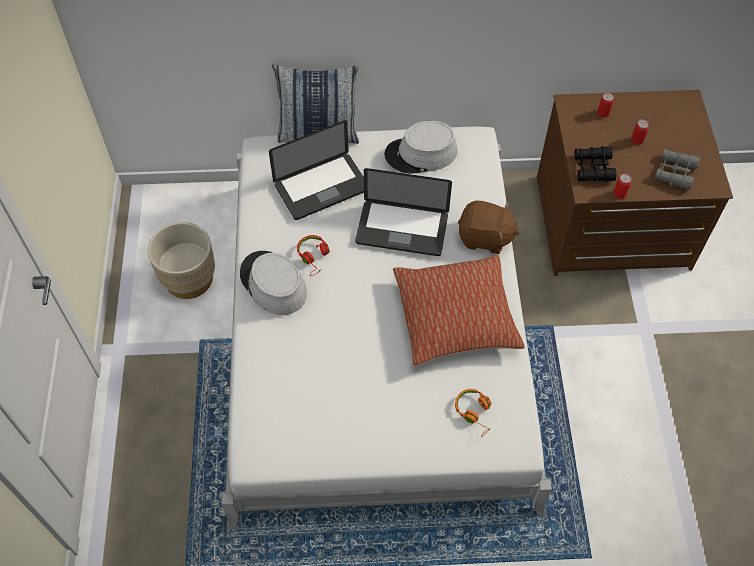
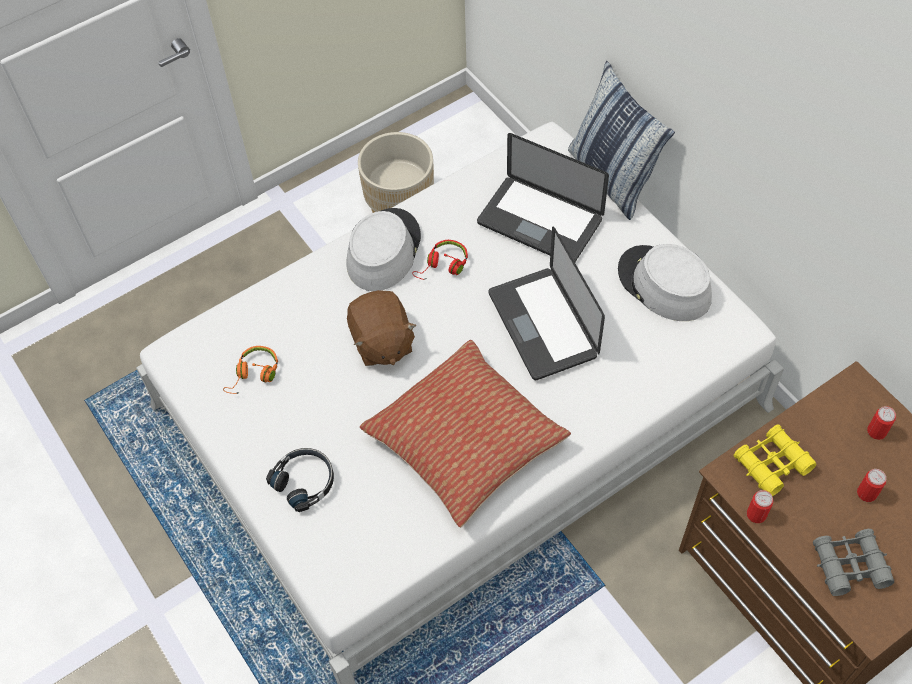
camera: 60 degrees right, 0 degrees up
orange headphones [455,389,491,437] -> orange headphones moved to [223,346,278,394]
brown plush toy [458,200,520,254] -> brown plush toy moved to [347,290,417,366]
black binoculars [575,146,616,183] -> yellow binoculars [734,424,816,496]
none -> black headphones [266,448,334,512]

